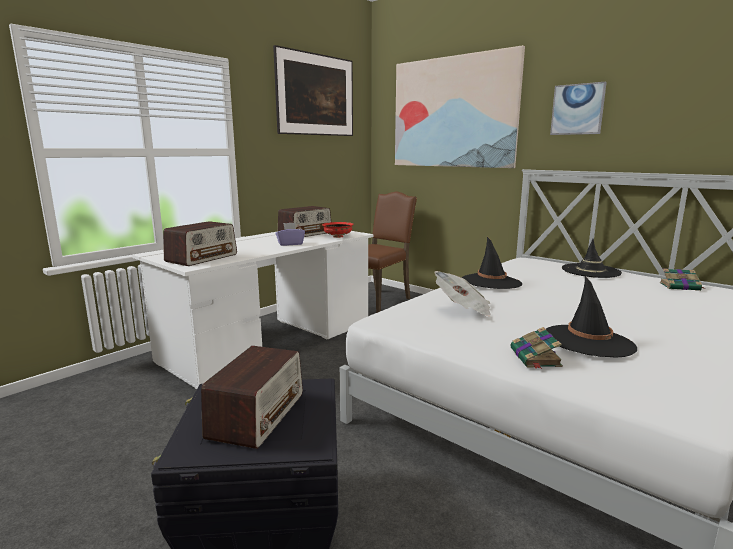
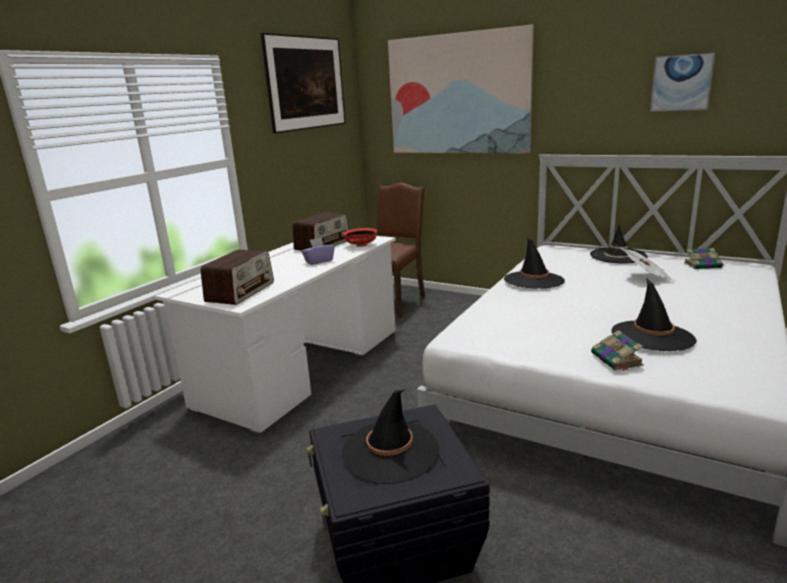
camera: 10 degrees left, 5 degrees up
radio [201,346,303,449] -> black hat [342,390,439,484]
newspaper [434,271,491,317] -> newspaper moved to [621,248,674,281]
picture [550,82,607,135] -> picture moved to [650,53,715,112]

